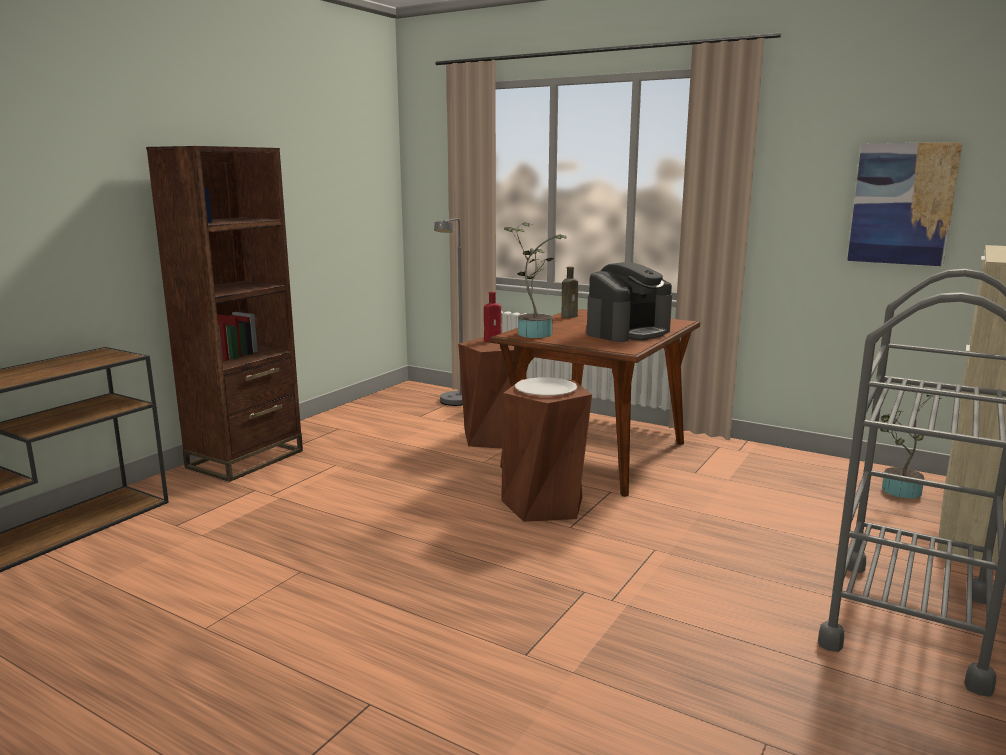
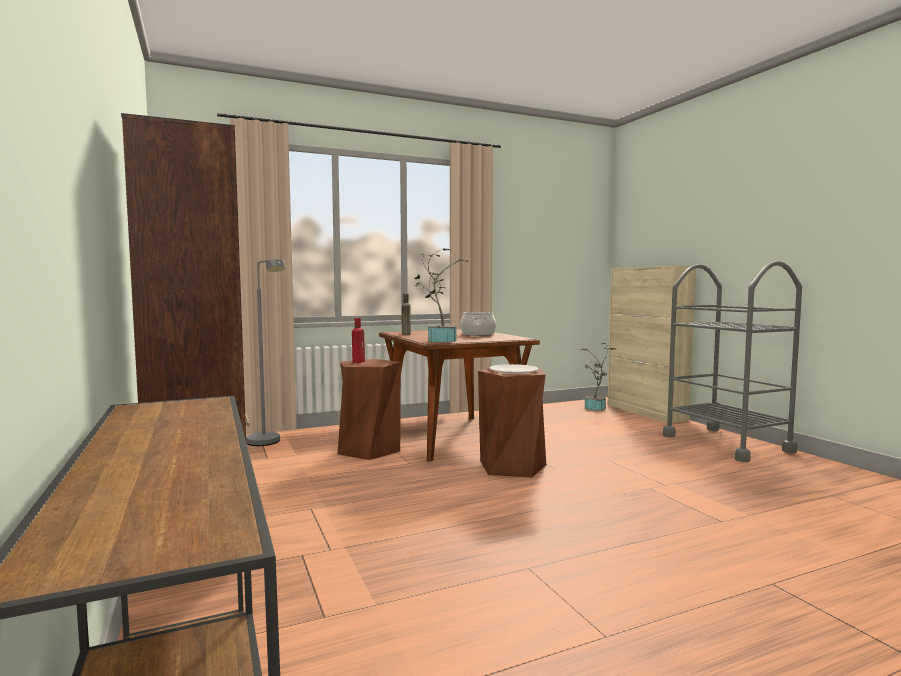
camera: 55 degrees left, 10 degrees down
coffee machine [587,262,672,342] -> cooking pot [461,312,496,336]
picture [847,142,963,266] -> none

